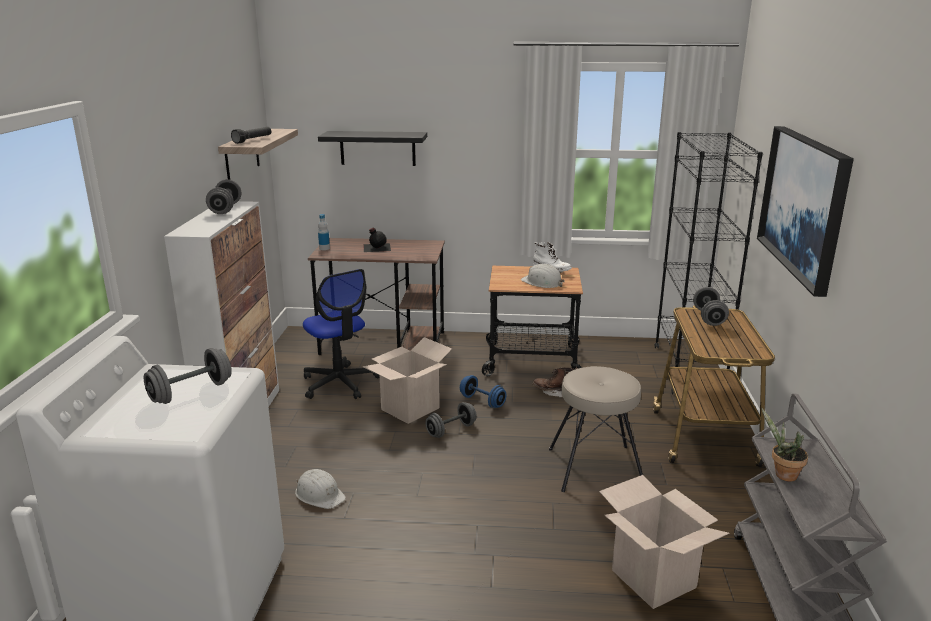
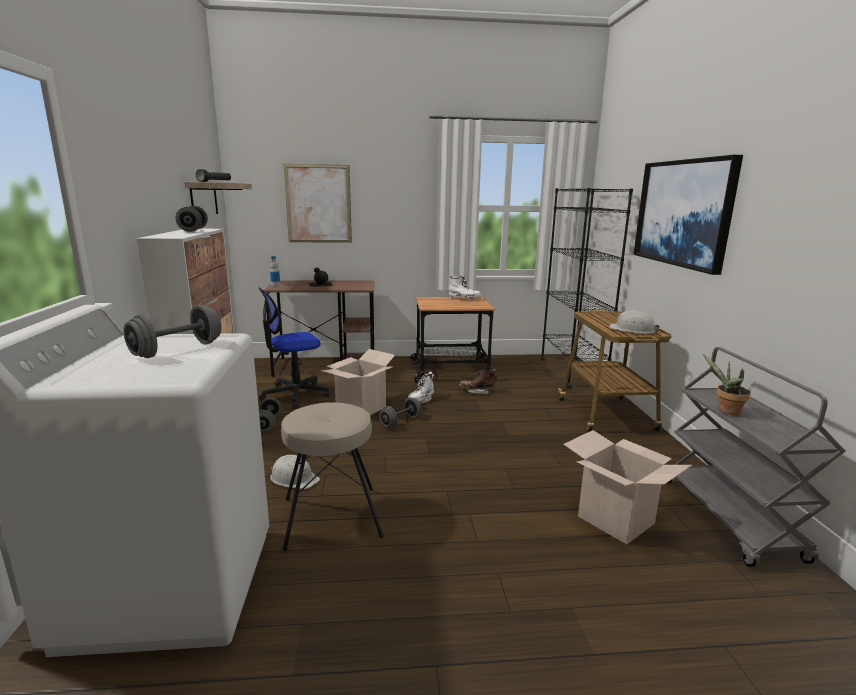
camera: 10 degrees left, 5 degrees down
office chair [303,269,380,399] -> office chair turned 105 degrees clockwise [258,287,330,408]
black shelf [318,131,427,166] -> picture [284,164,352,243]
blue dumbbell [460,375,507,408] -> white boot [408,372,434,404]
white hard hat [521,264,565,288] -> white hard hat moved to [609,310,660,334]
beige stool [549,366,643,492] -> beige stool moved to [281,402,384,551]
grey dumbbell [693,287,729,326] -> grey dumbbell moved to [259,397,281,431]

